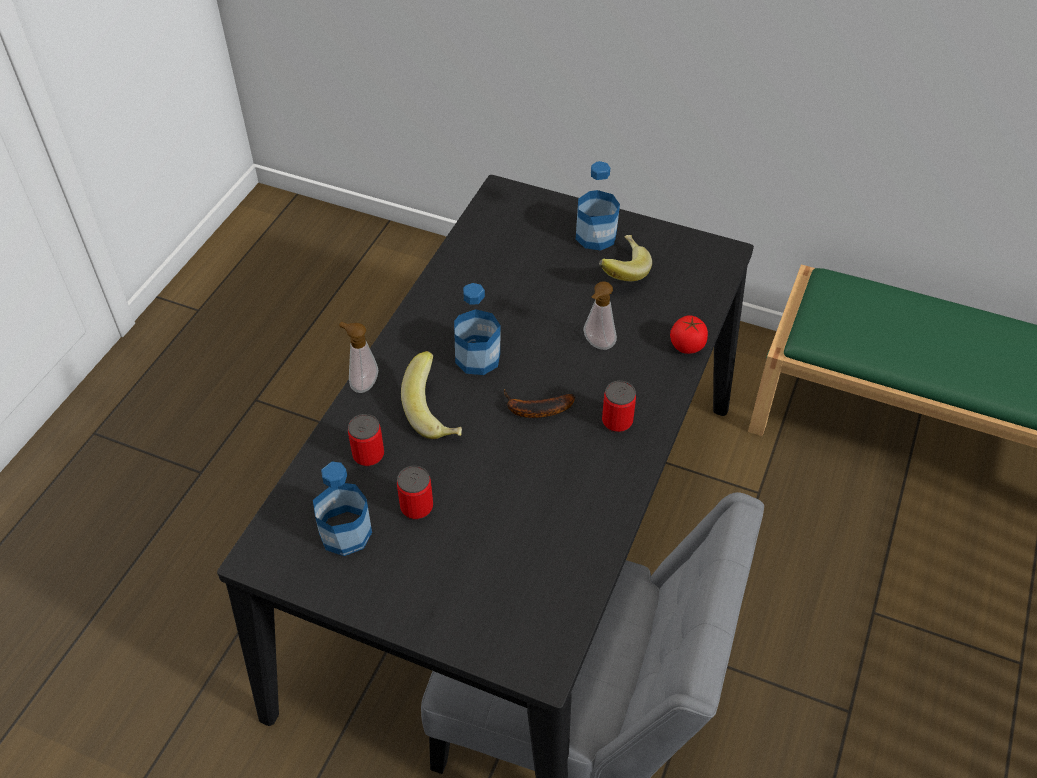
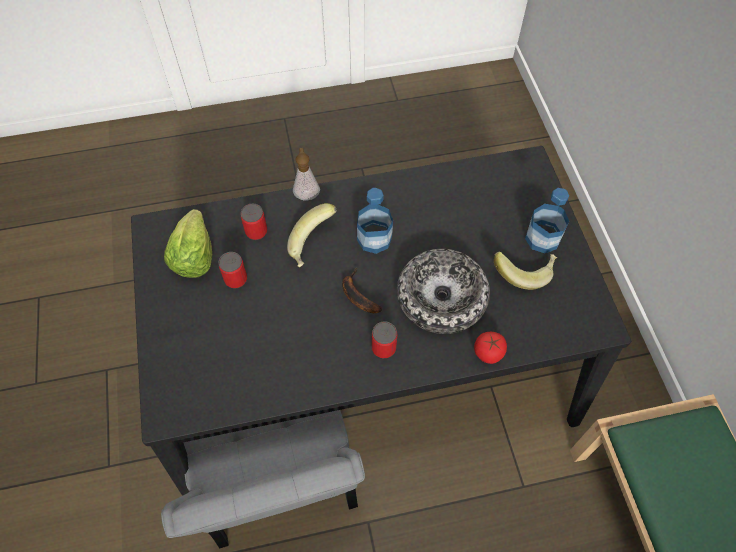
camera: 55 degrees right, 10 degrees up
bottle [313,461,372,556] -> lettuce [164,209,212,278]
soap dispenser [583,281,617,350] -> bowl [397,249,490,334]

